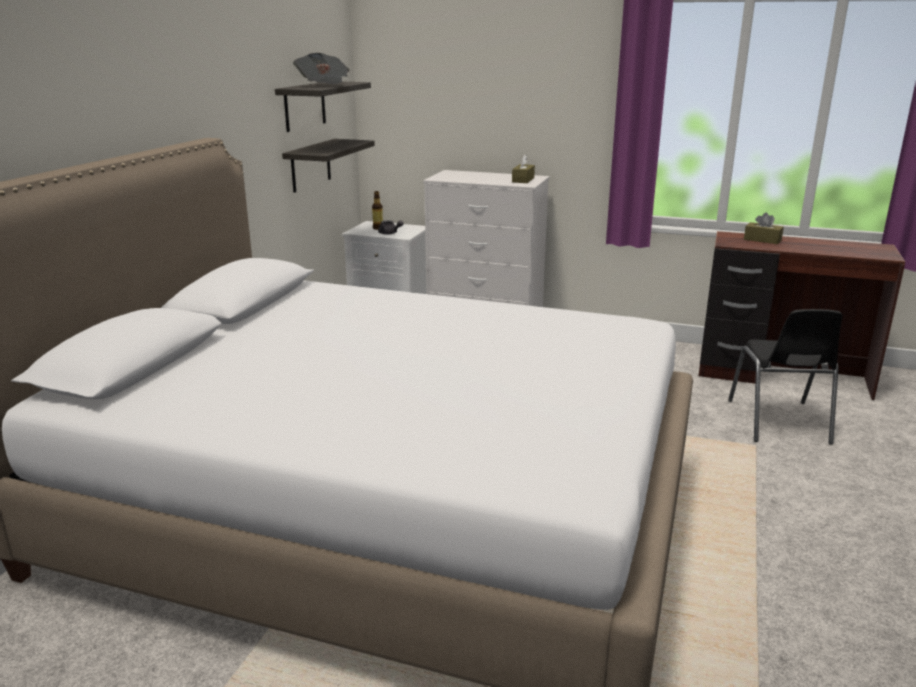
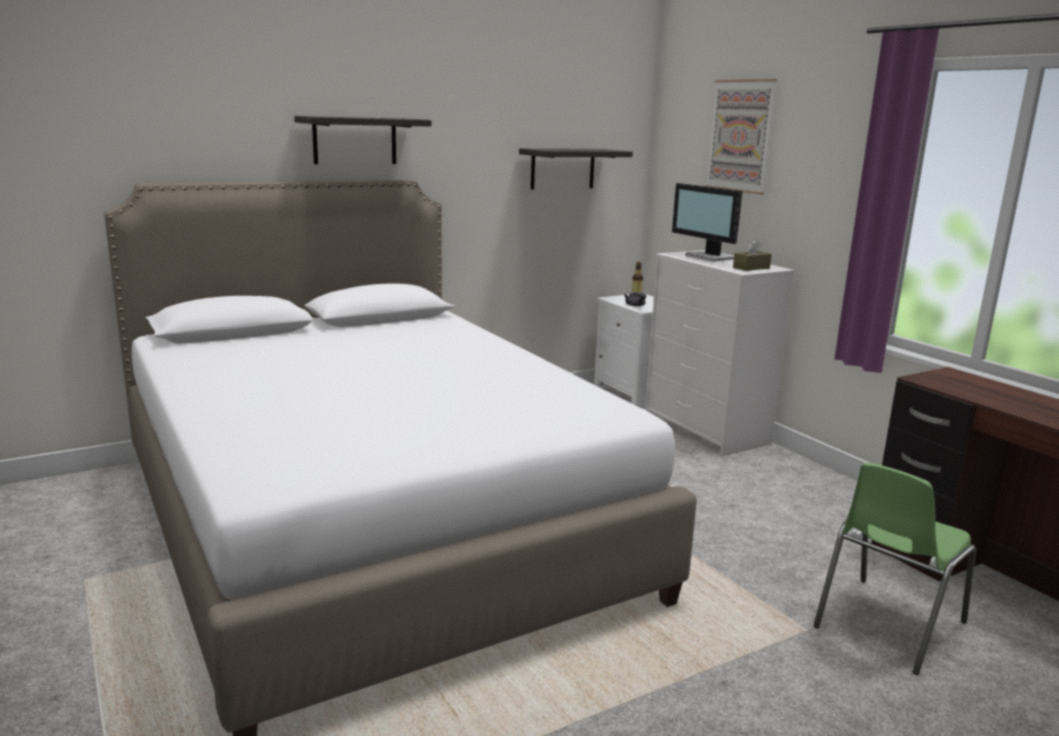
camera: 40 degrees right, 5 degrees down
shelf [282,139,375,193] -> shelf moved to [294,116,431,164]
newspaper [293,53,349,84] -> none
black chair [728,309,843,445] -> green chair [813,463,976,675]
brown tissue box [744,212,784,244] -> none
none -> monitor [672,183,742,262]
none -> picture [705,79,777,194]

